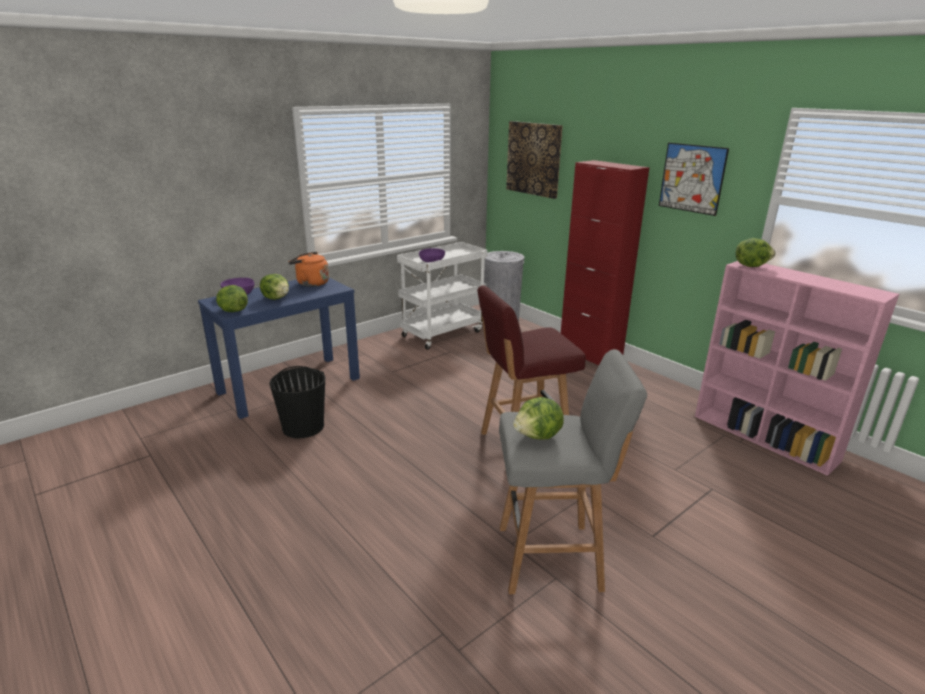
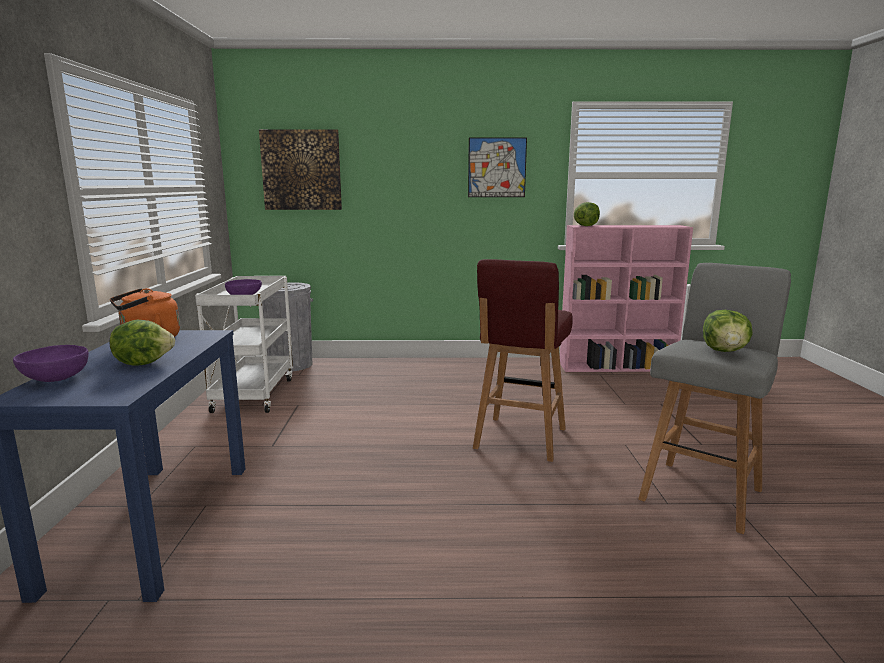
camera: 50 degrees left, 10 degrees down
lettuce [216,285,248,312] -> none
black bucket [269,366,325,438] -> none
red cabinet [561,160,649,365] -> none

